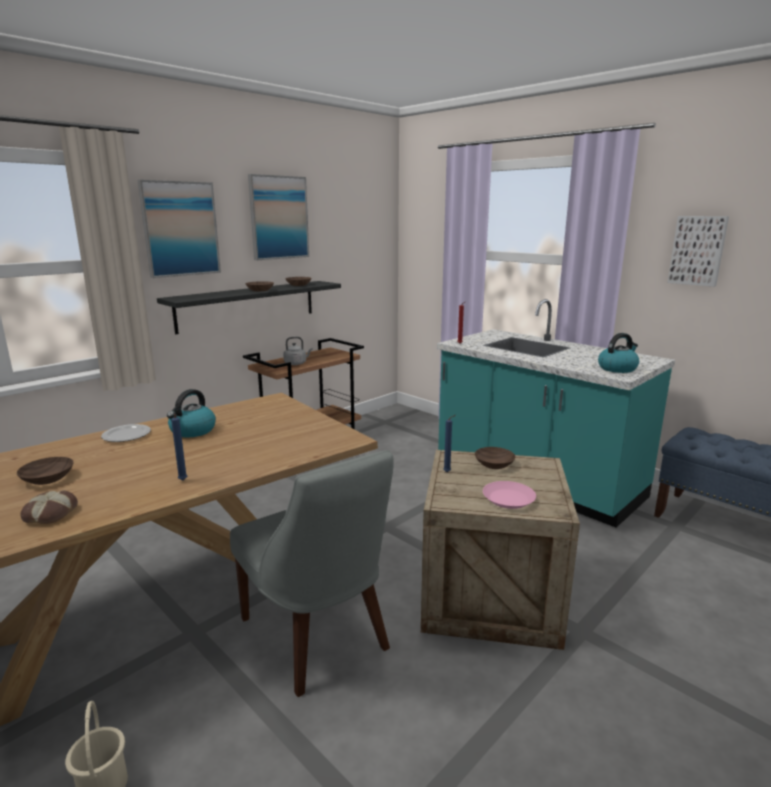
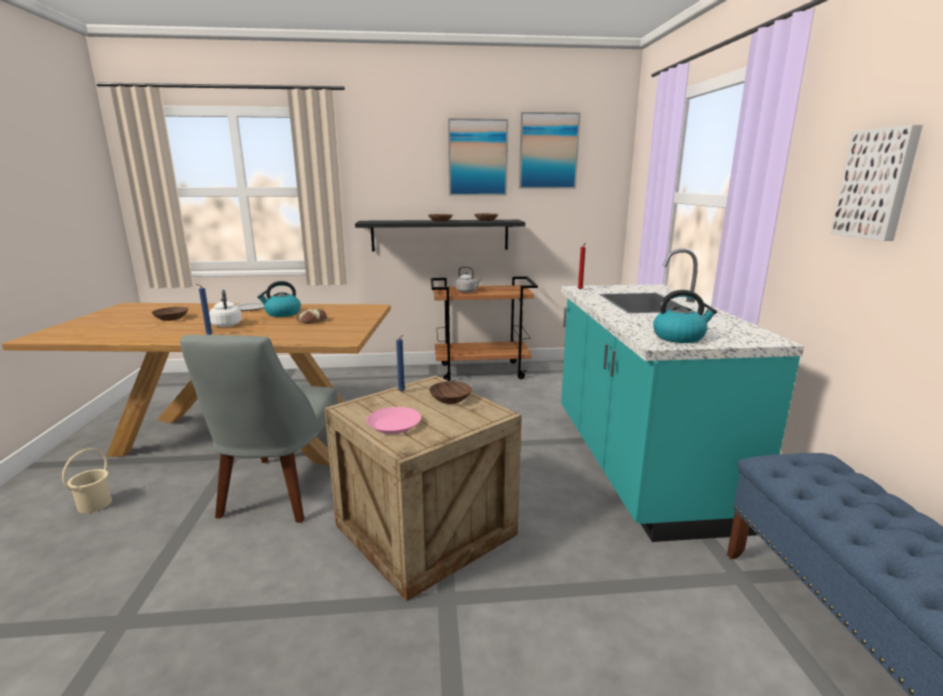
camera: 40 degrees right, 0 degrees up
bread [21,490,78,524] -> bread moved to [296,308,327,324]
picture [138,180,221,278] -> picture moved to [519,112,580,189]
none -> white kettle [209,290,242,327]

